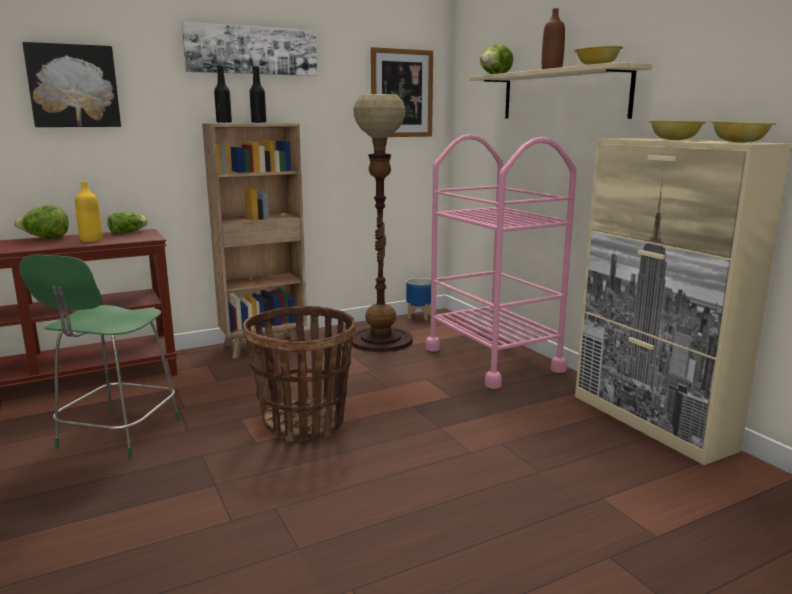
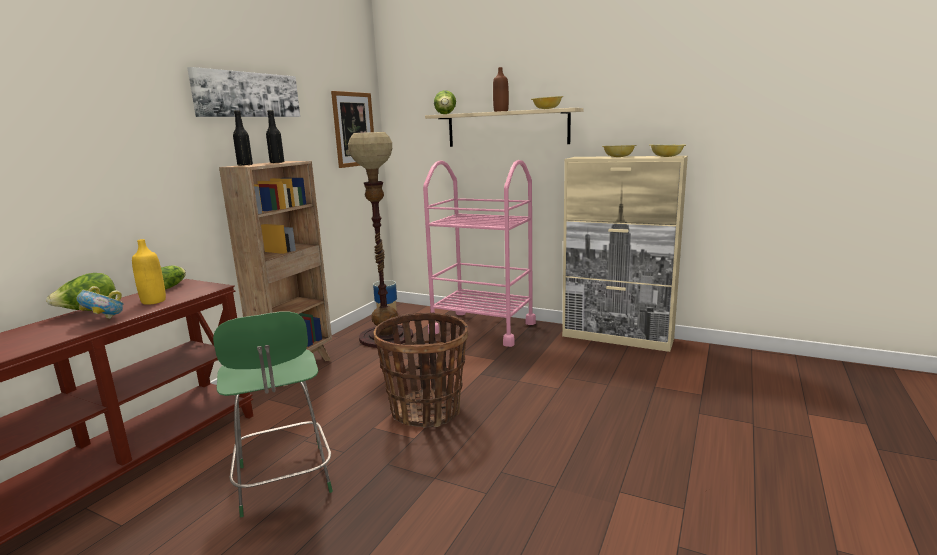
camera: 35 degrees left, 0 degrees up
picture [22,42,121,127] -> none
none -> bowl [76,286,124,319]

